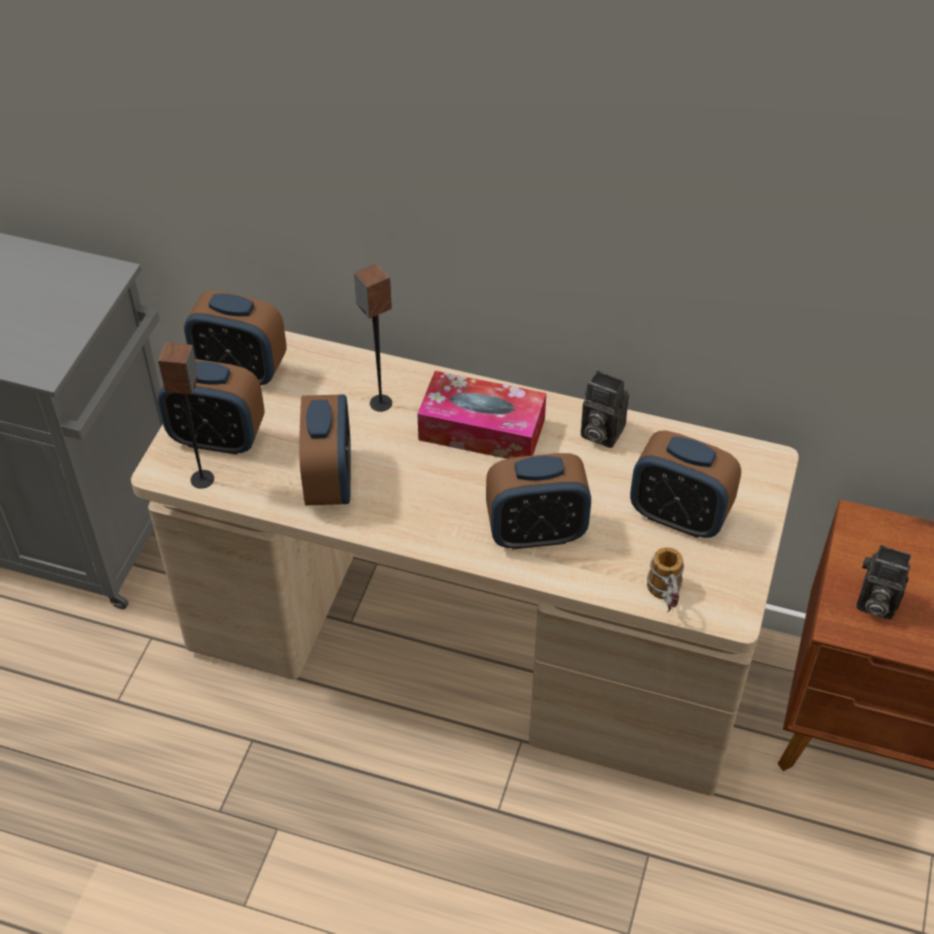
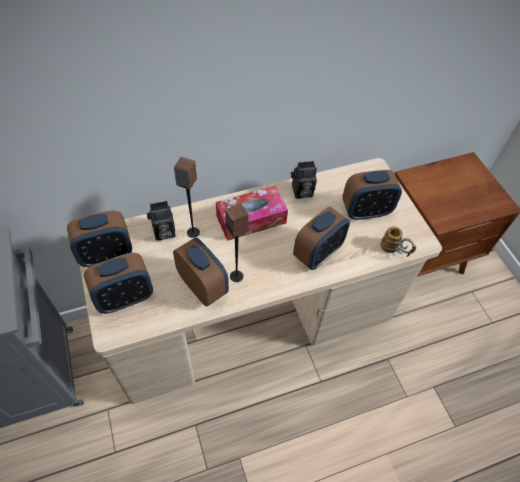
camera: 40 degrees left, 5 degrees up
speaker [158,342,214,489] -> speaker moved to [225,203,249,282]
camera [856,545,911,620] -> camera moved to [147,201,176,240]

